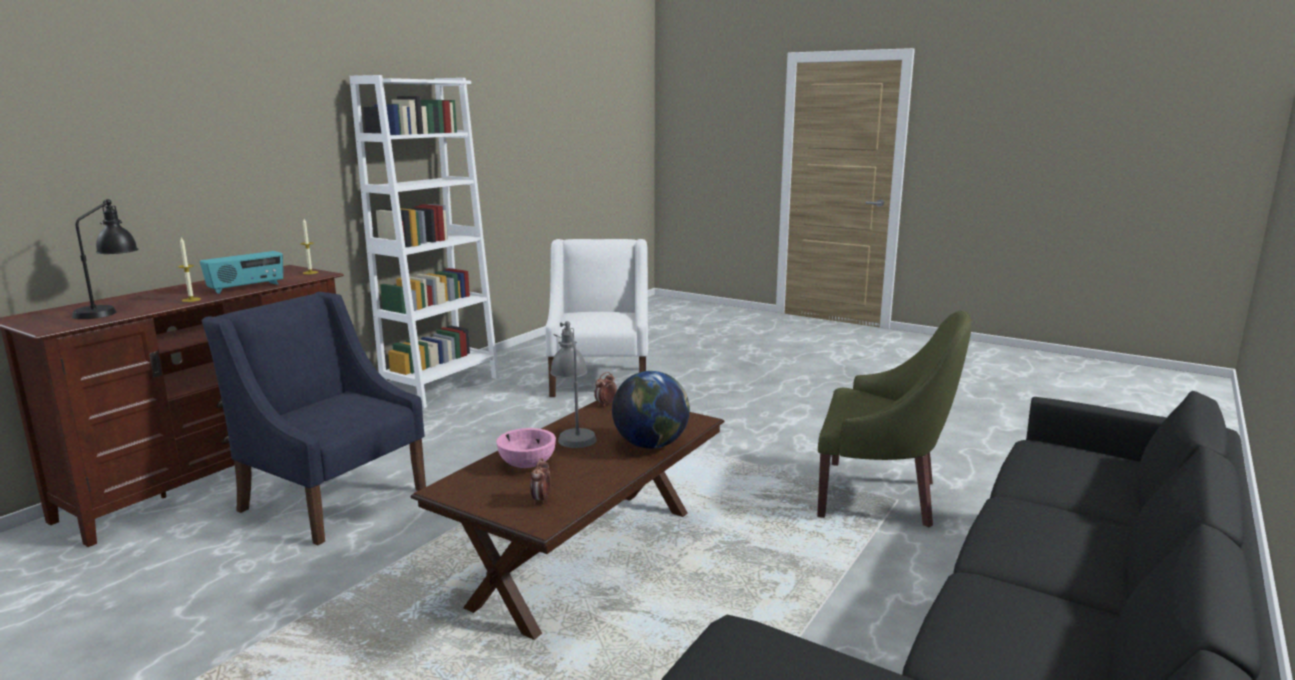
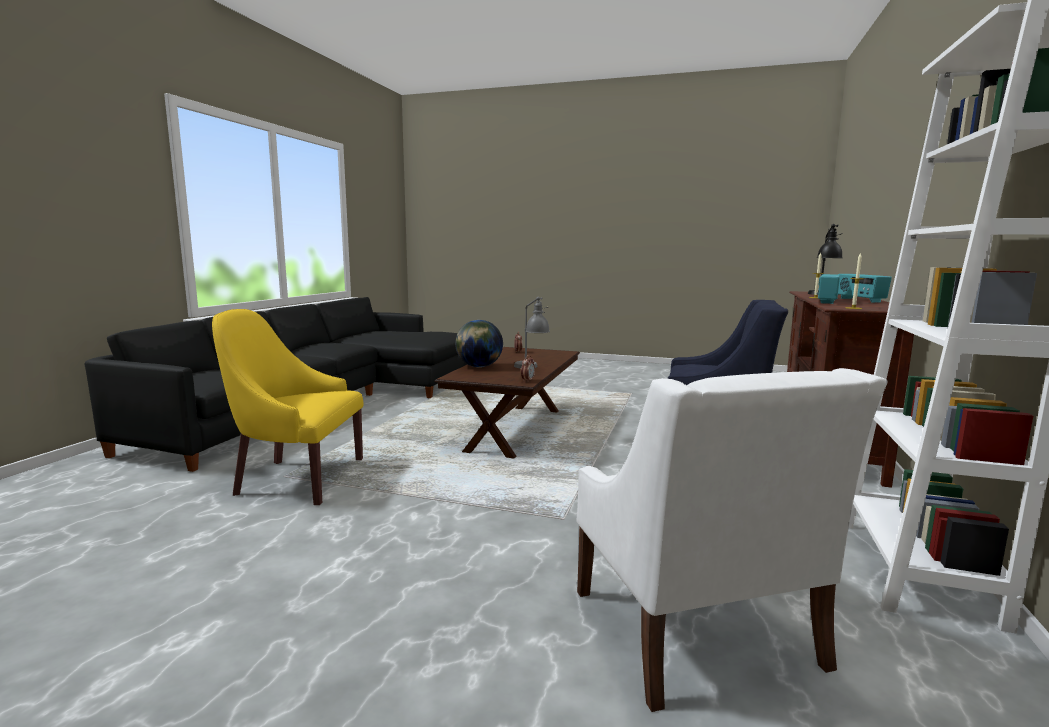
camera: 165 degrees right, 5 degrees down
pink bowl [496,428,556,468] -> none
green armchair [817,311,971,527] -> yellow armchair [212,309,364,505]
none -> radio [838,274,892,303]

